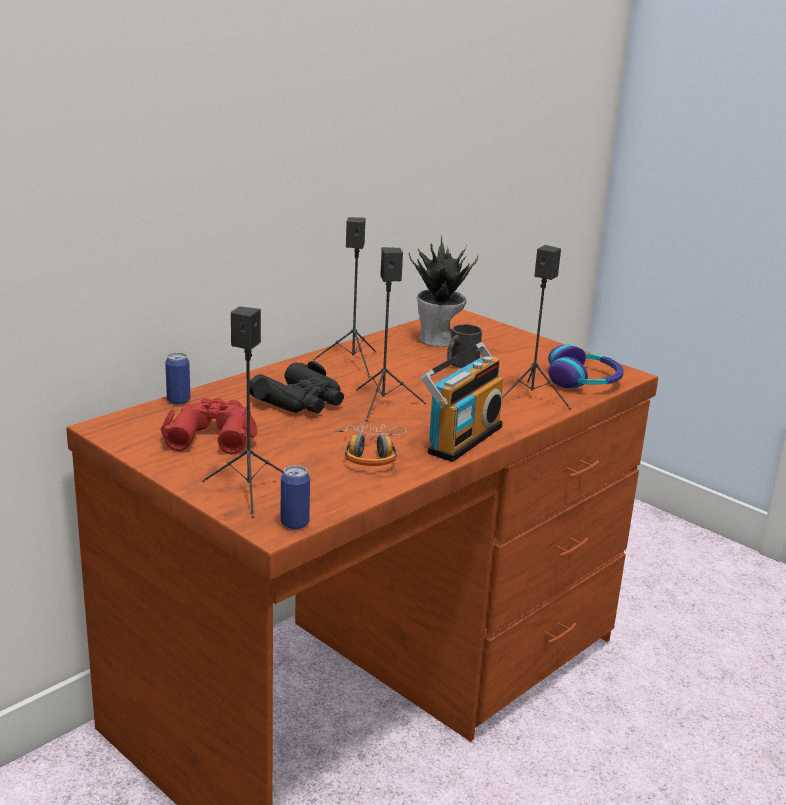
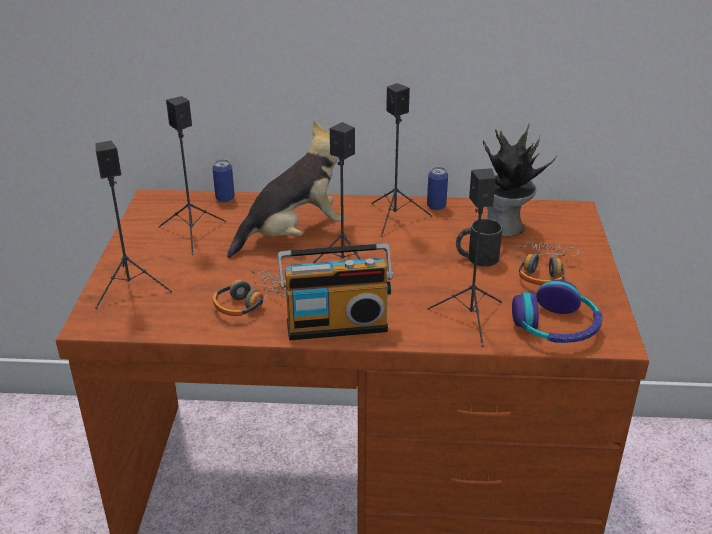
camera: 50 degrees right, 10 degrees up
red binoculars [160,398,258,455] -> black speaker [158,96,226,255]
black binoculars [250,361,344,413] -> plush toy [227,121,345,258]
can [281,465,310,530] -> can moved to [427,167,448,210]
none -> headphones [515,242,579,285]

